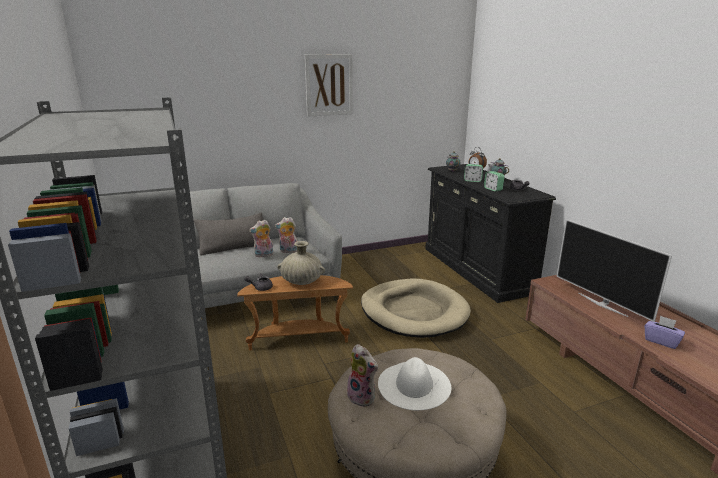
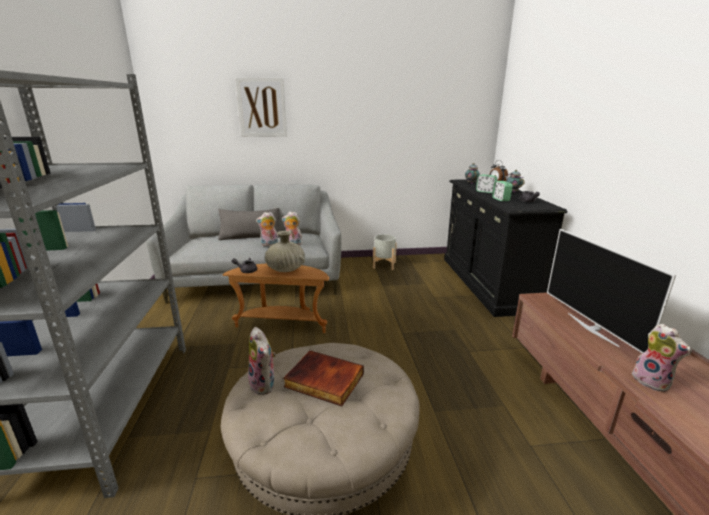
camera: 15 degrees right, 0 degrees up
picture [305,54,353,117] -> picture moved to [235,77,287,137]
beige dog bed [361,278,471,338] -> none
white hat [378,357,451,410] -> book [283,351,364,406]
purple tissue box [645,315,685,349] -> plush toy [632,324,692,392]
none -> grey planter [373,234,397,270]

